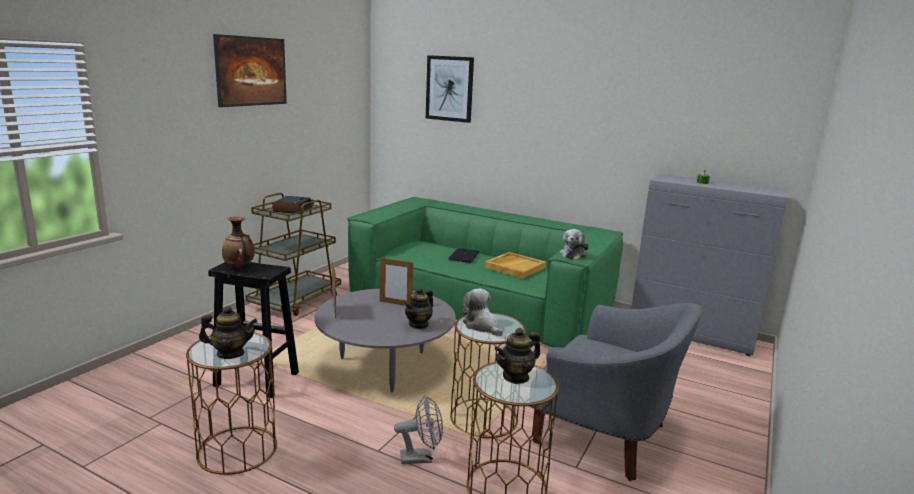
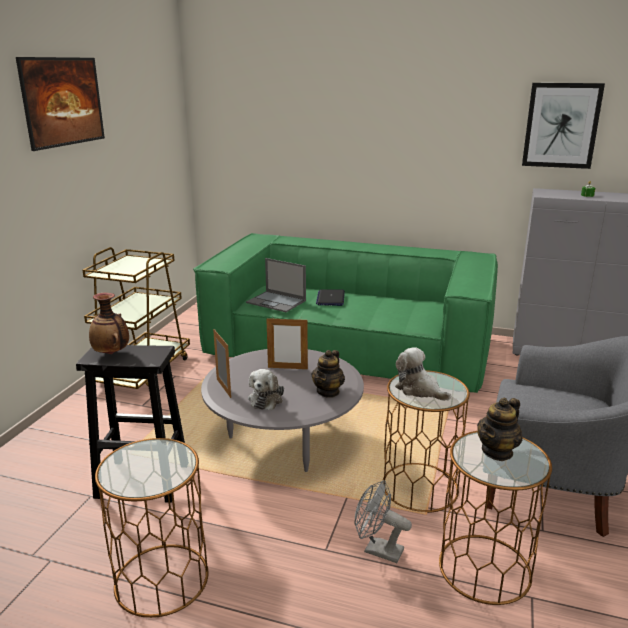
camera: 10 degrees left, 5 degrees up
teapot [199,306,258,359] -> none
alarm clock [272,196,312,214] -> none
grey fan [394,395,443,464] -> grey fan turned 135 degrees counterclockwise [354,480,412,563]
picture [426,55,474,123] -> picture moved to [522,83,605,169]
beige tray [484,252,546,279] -> none
plush toy [560,229,589,260] -> plush toy moved to [248,369,284,410]
none -> laptop [246,258,306,312]

